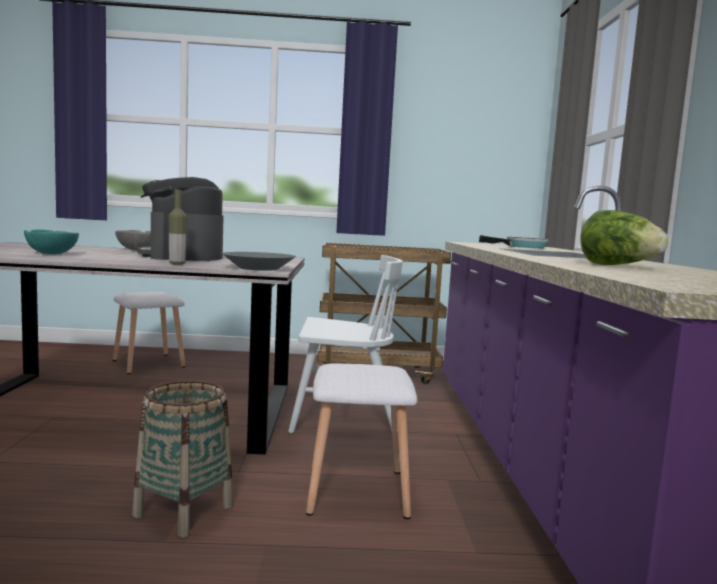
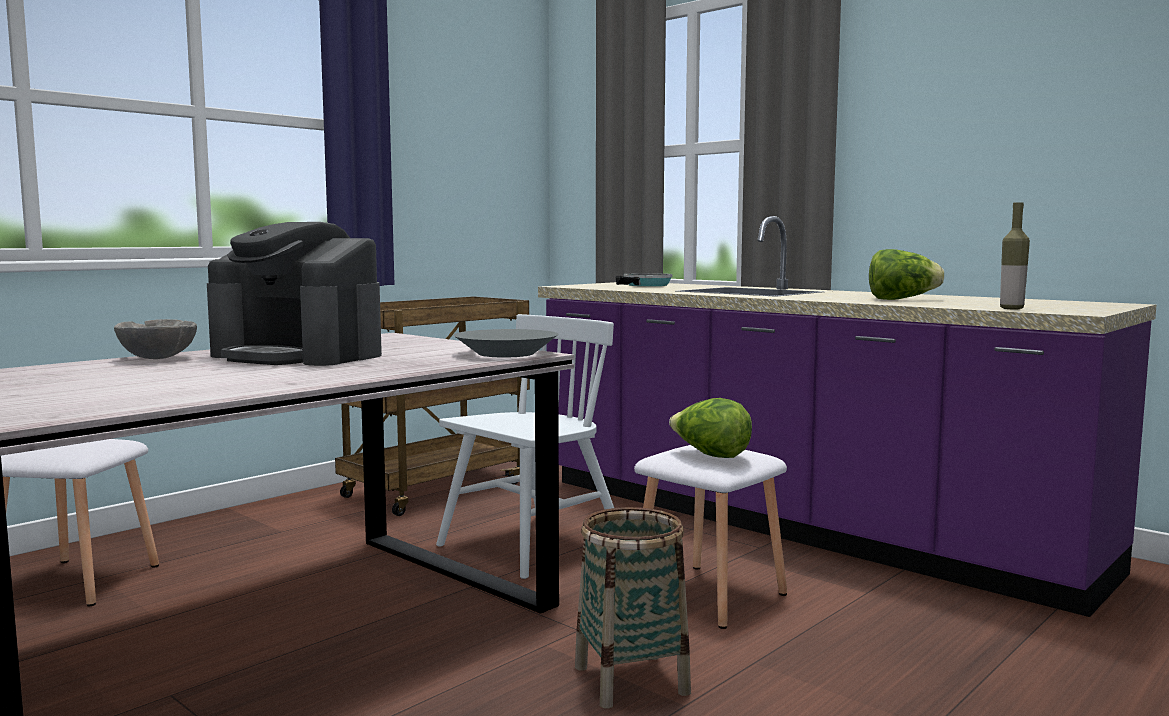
camera: 45 degrees left, 0 degrees up
turquoise bowl [24,230,79,254] -> none
bottle [169,190,187,265] -> bottle moved to [1000,202,1030,309]
none -> lettuce [669,398,752,458]

